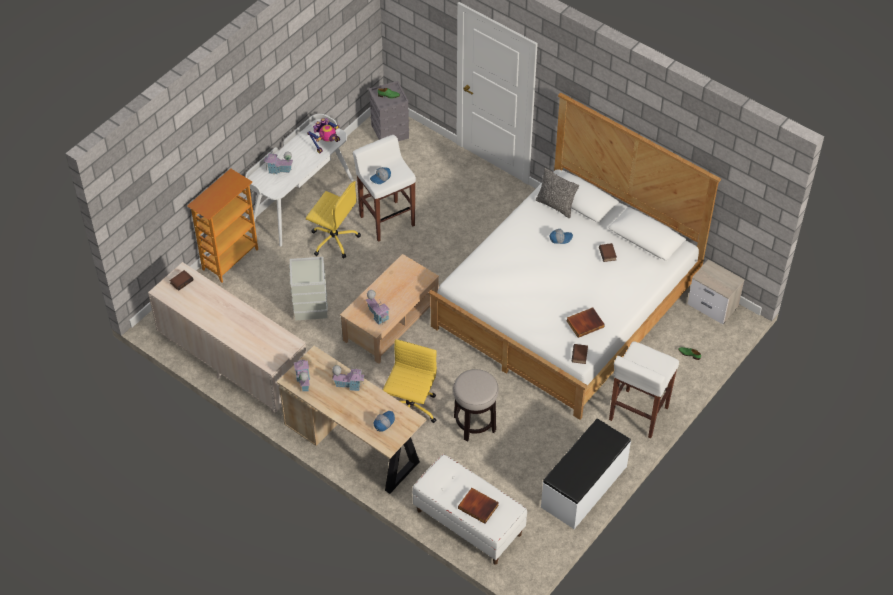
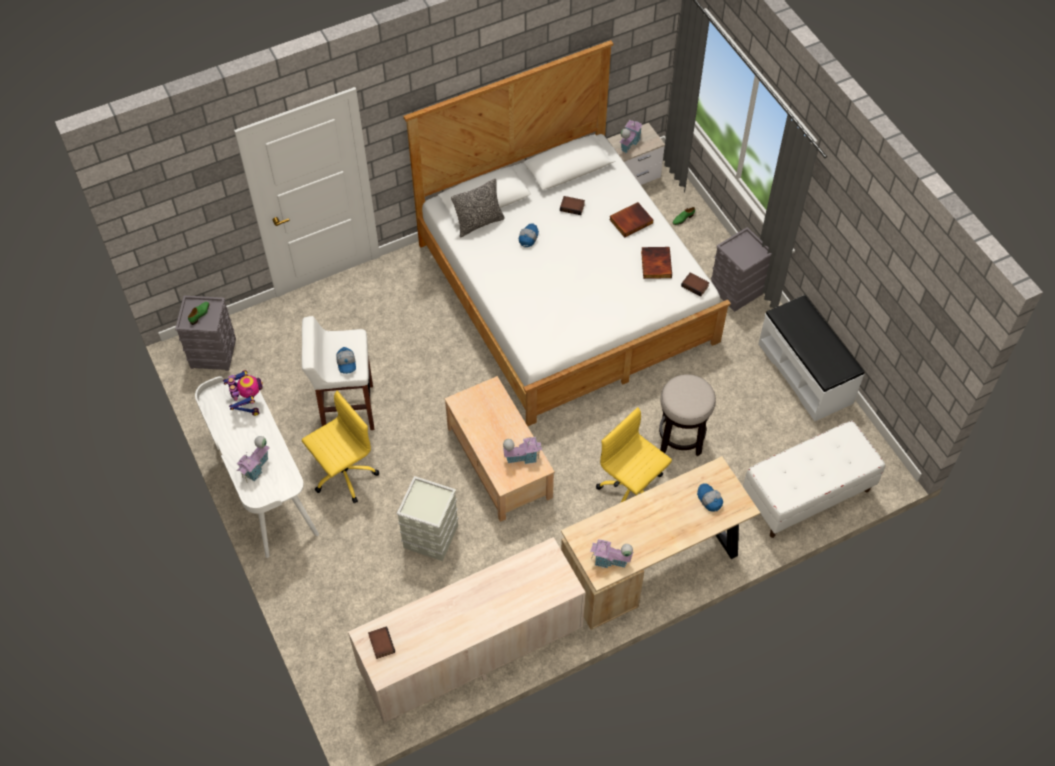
camera: 65 degrees left, 5 degrees up
bookcase [187,168,258,282] -> none
toy house [332,365,365,391] -> toy house moved to [619,117,643,153]
book [458,488,499,524] -> book moved to [609,202,653,237]
white stool [609,341,679,438] -> grey storage box [711,227,772,312]

